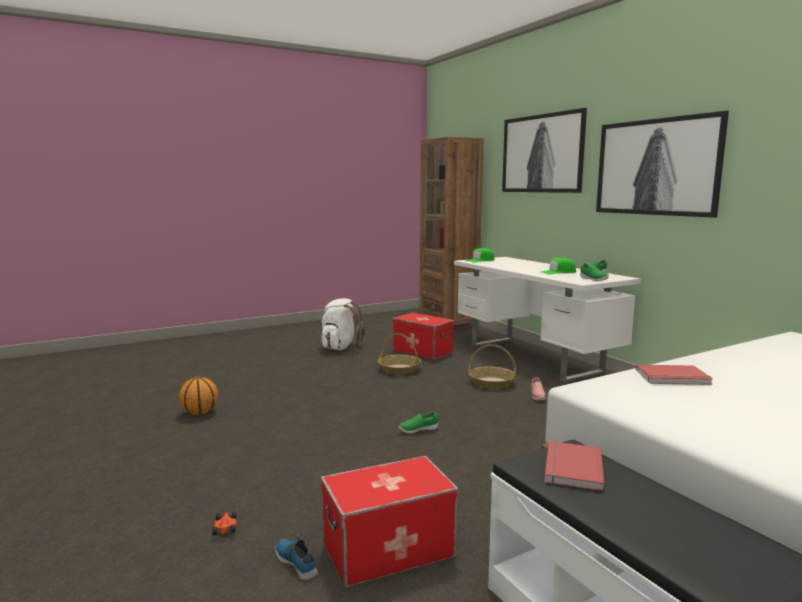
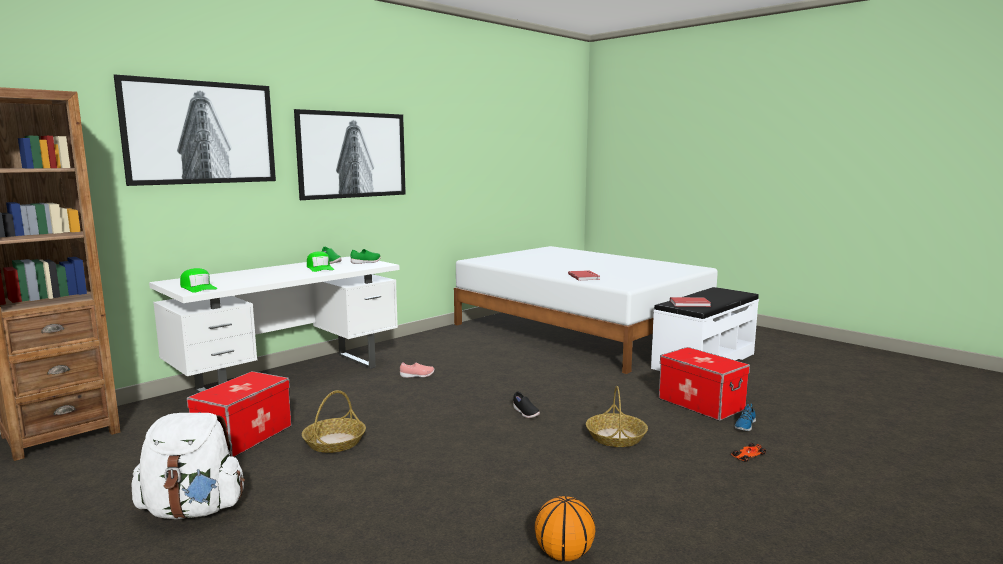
camera: 105 degrees left, 0 degrees up
green shoe [399,412,438,434] -> black shoe [513,391,540,418]
basket [469,344,516,389] -> basket moved to [586,386,648,447]

